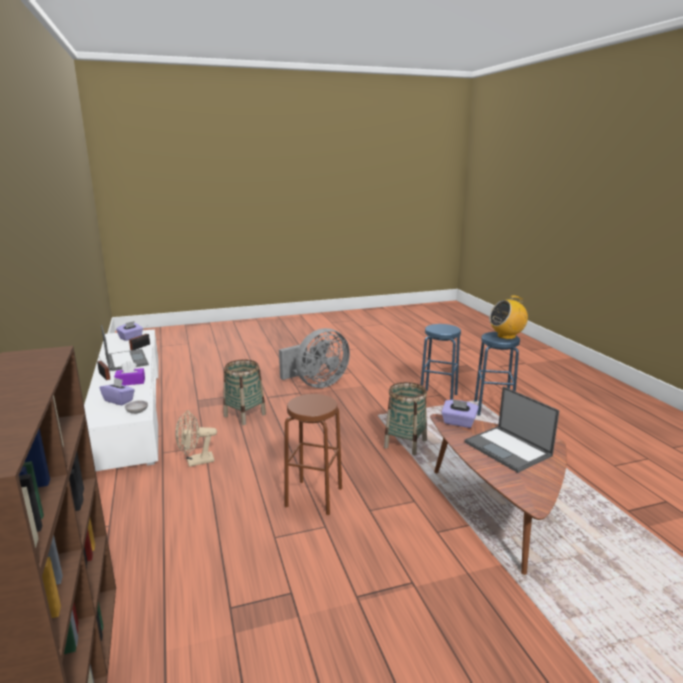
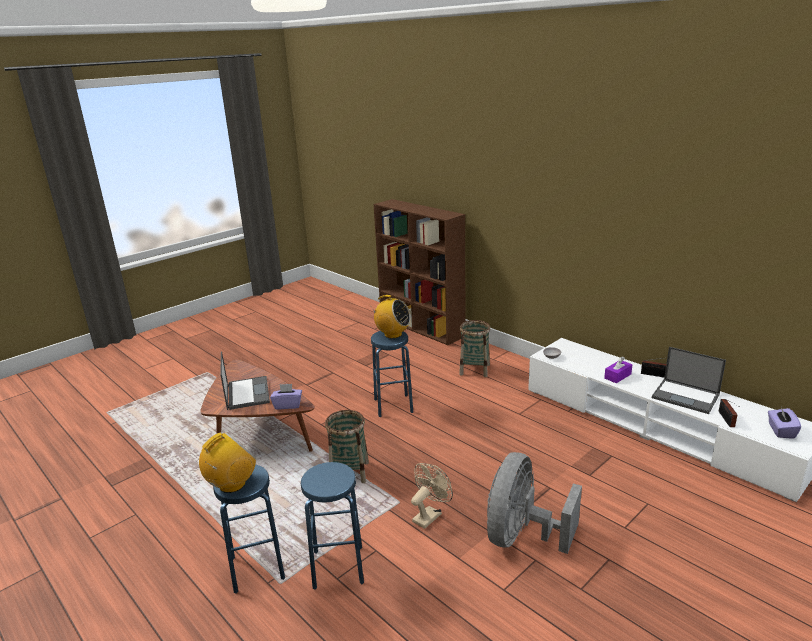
camera: 155 degrees right, 5 degrees up
purple tissue box [100,377,135,405] -> none
beige fan [176,410,217,467] -> beige fan moved to [411,463,453,529]
basket [223,359,266,425] -> basket moved to [459,320,490,377]
brown stool [285,394,342,515] -> blue stool [371,331,413,417]
laptop [464,386,560,473] -> laptop turned 45 degrees clockwise [221,351,270,410]
none -> radio [371,295,411,338]

